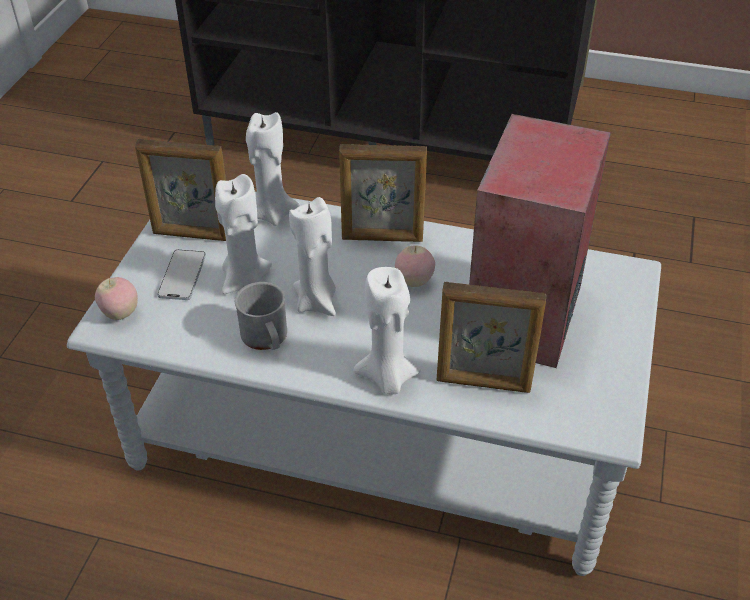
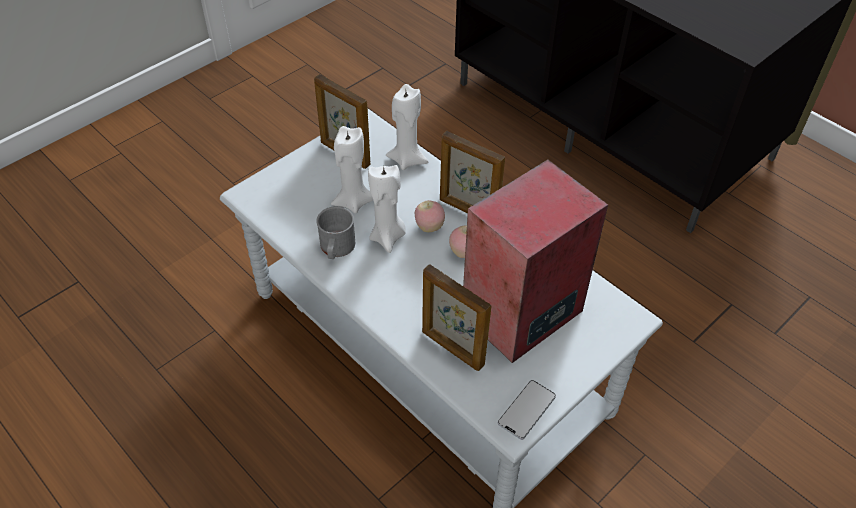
camera: 30 degrees right, 5 degrees up
apple [95,277,138,320] -> apple moved to [415,200,445,232]
phone [157,249,206,300] -> phone moved to [498,380,556,440]
white candle [353,267,421,394] -> none

